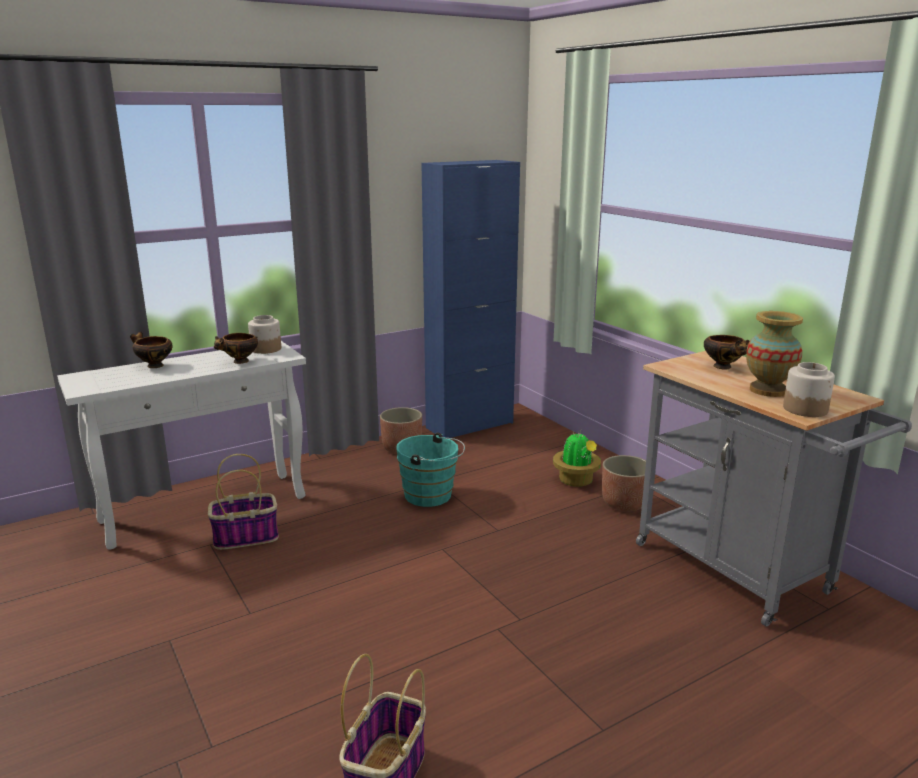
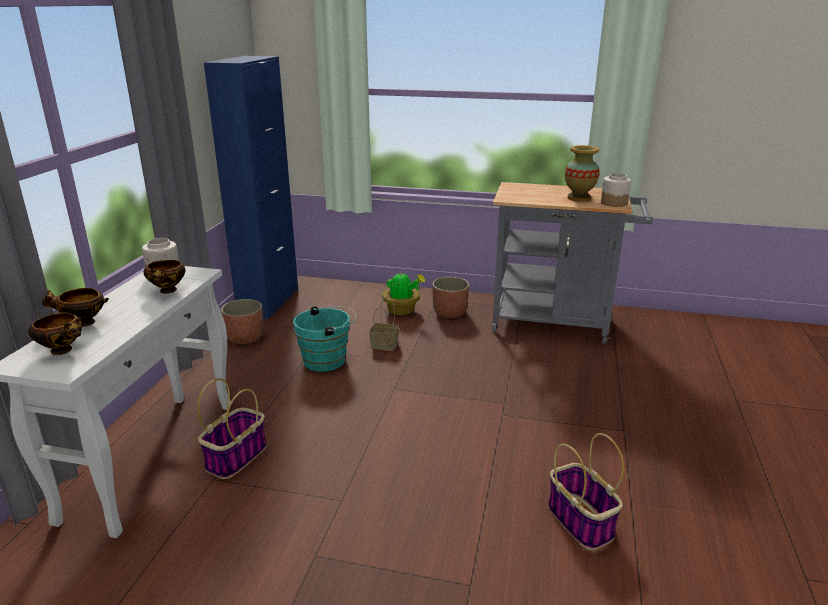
camera: 45 degrees left, 5 degrees up
bowl [704,335,749,370] -> bowl moved to [28,313,82,355]
none -> basket [369,297,399,351]

